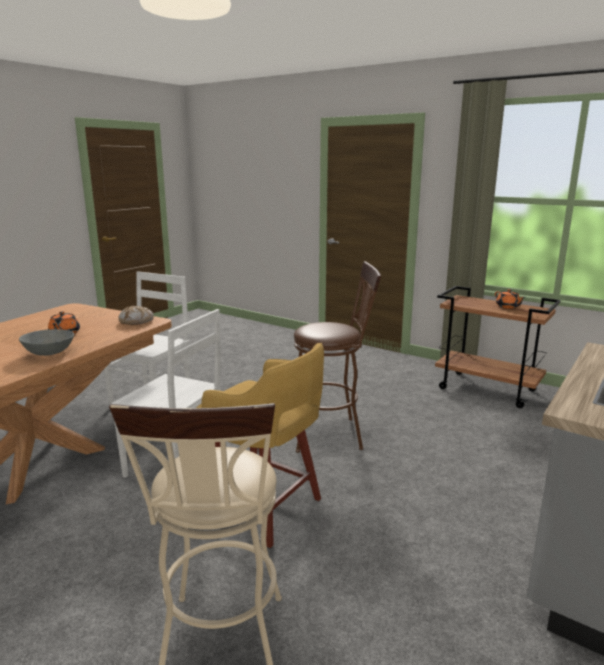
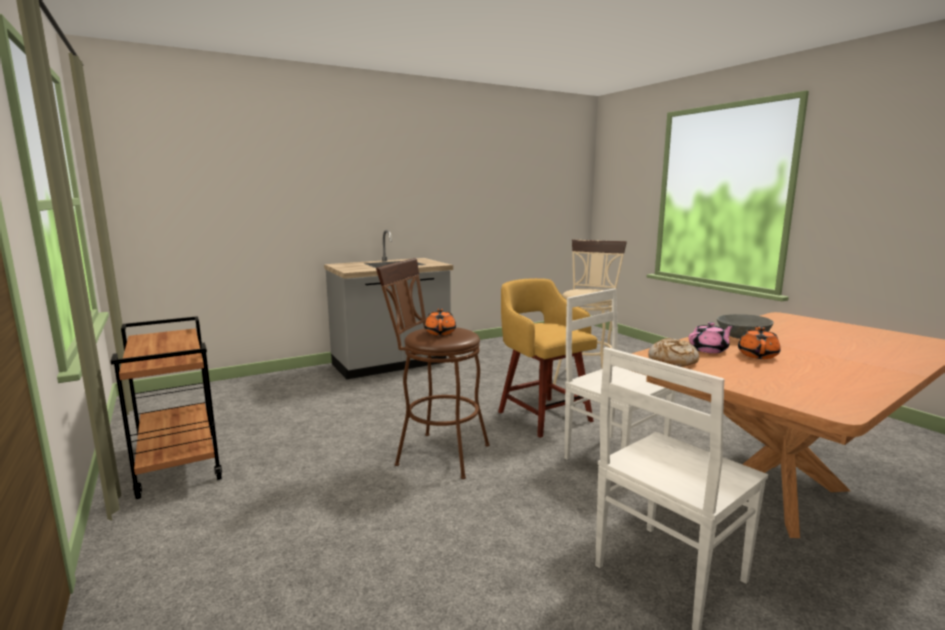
camera: 155 degrees left, 5 degrees down
orange teapot [495,289,526,309] -> orange teapot moved to [425,308,456,335]
none -> pink teapot [689,322,733,353]

